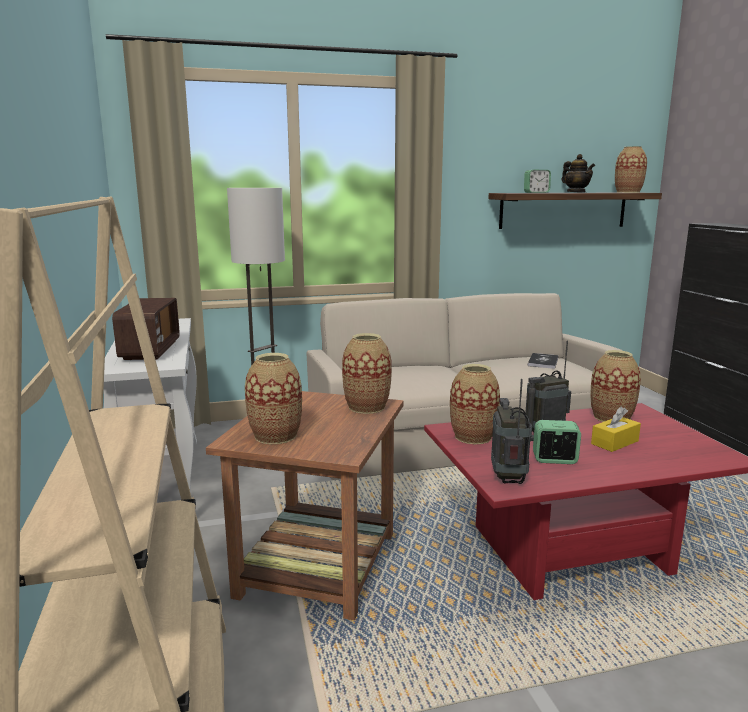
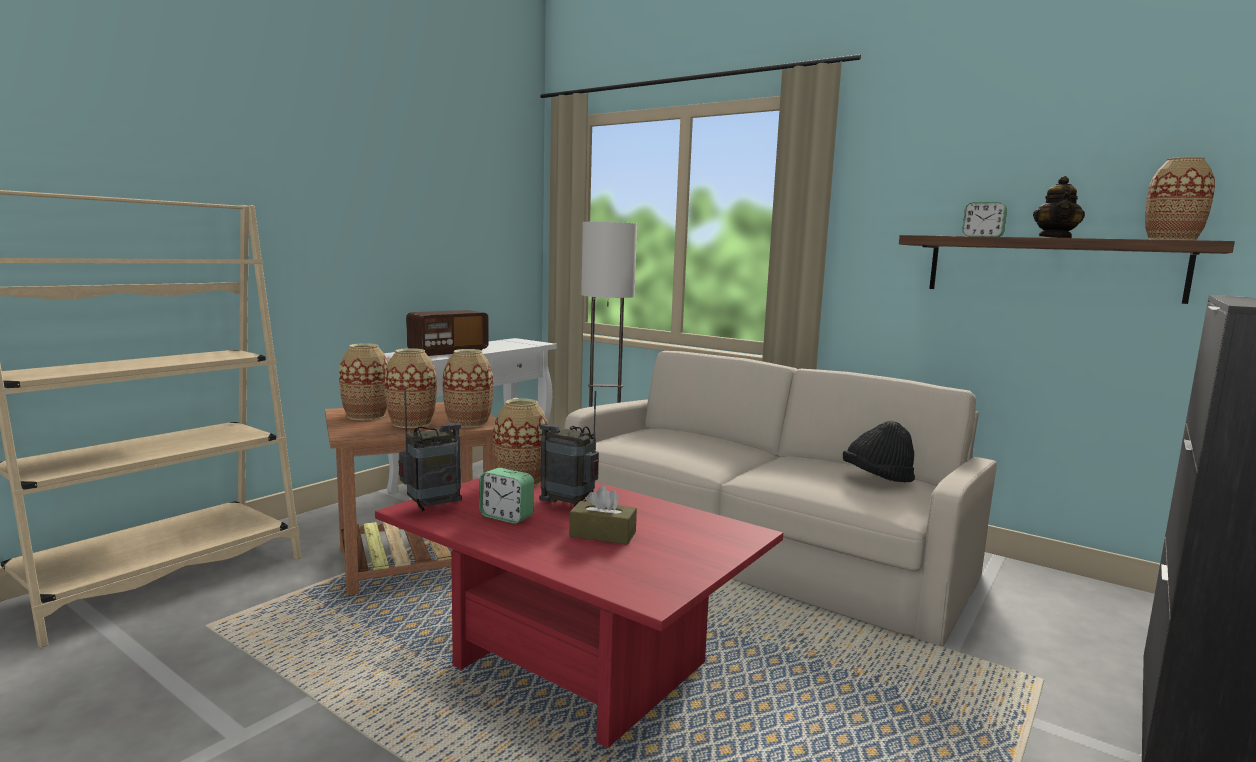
camera: 50 degrees right, 5 degrees down
book [528,353,558,369] -> black hat [843,420,915,482]
alarm clock [533,420,581,464] -> alarm clock turned 150 degrees clockwise [479,468,534,524]
vase [590,350,641,422] -> vase moved to [385,348,437,428]
yellow tissue box [591,407,641,452] -> brown tissue box [569,486,637,545]

